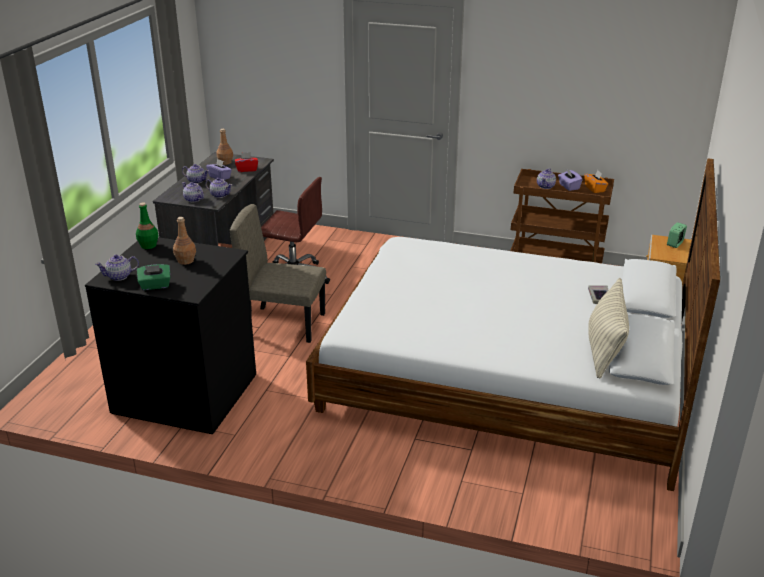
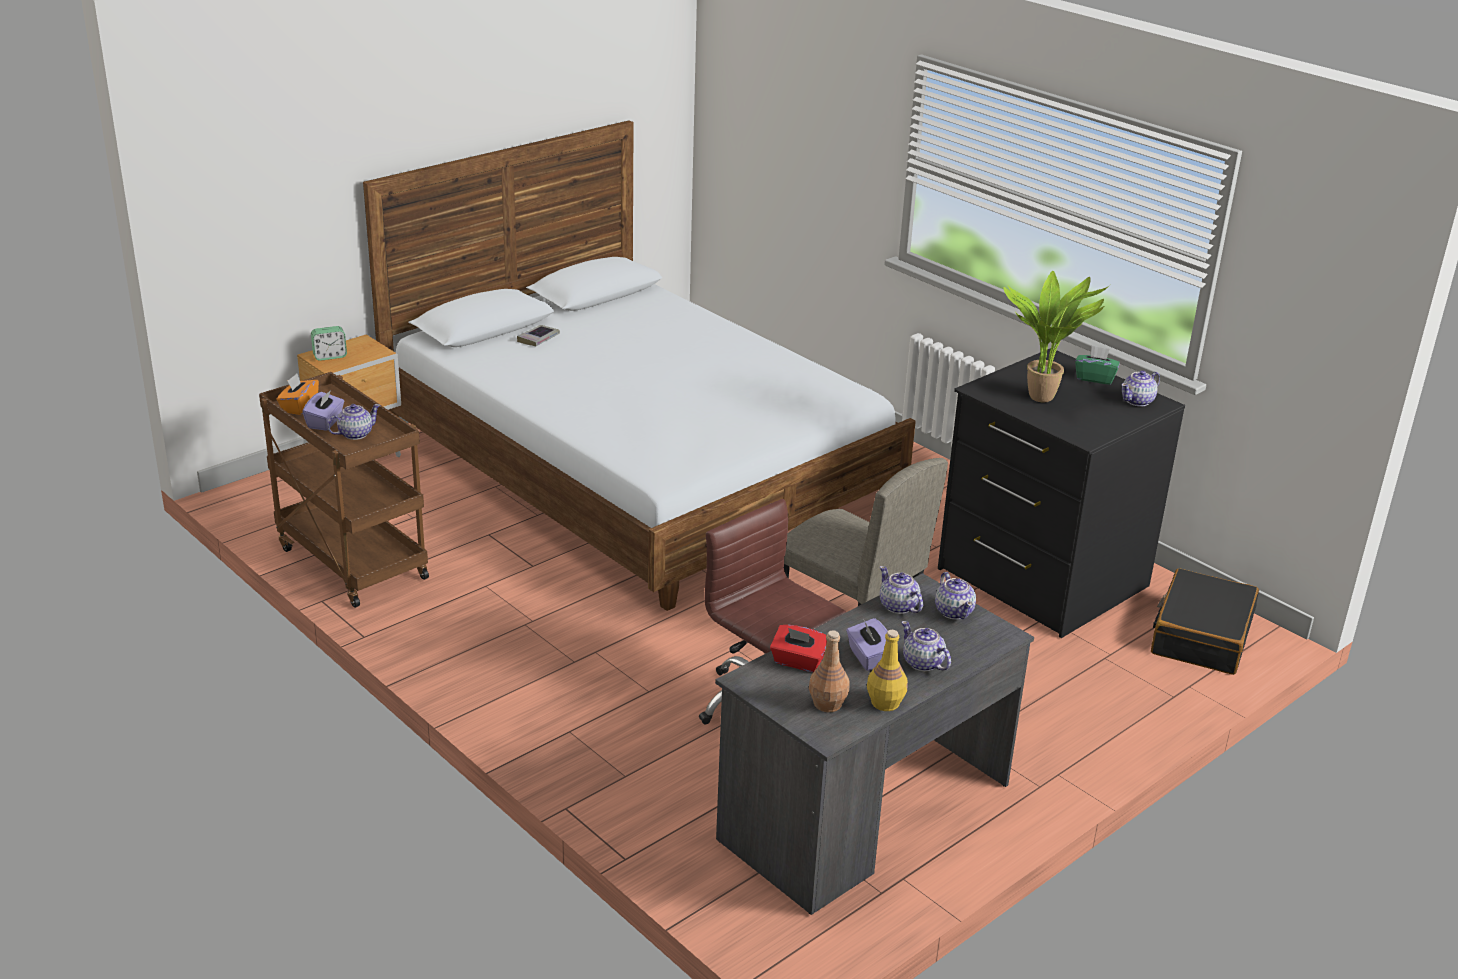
camera: 150 degrees left, 0 degrees up
teapot [95,254,139,281] -> teapot turned 135 degrees clockwise [1122,370,1160,406]
green bottle [136,202,159,249] -> none
brown bottle [173,217,196,265] -> potted plant [1004,271,1109,403]
pillow [588,278,629,379] -> none
none -> yellow bottle [867,630,908,711]
none -> black suitcase [1151,568,1259,675]

